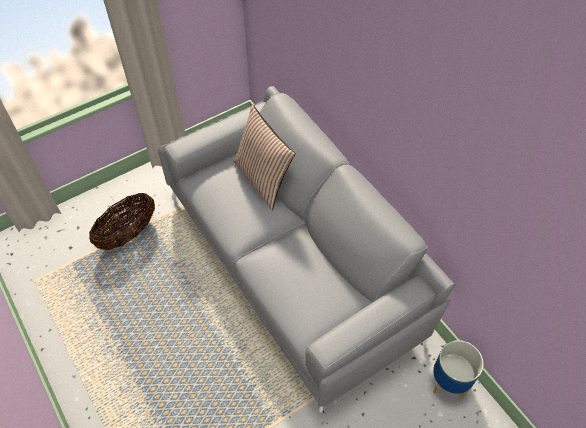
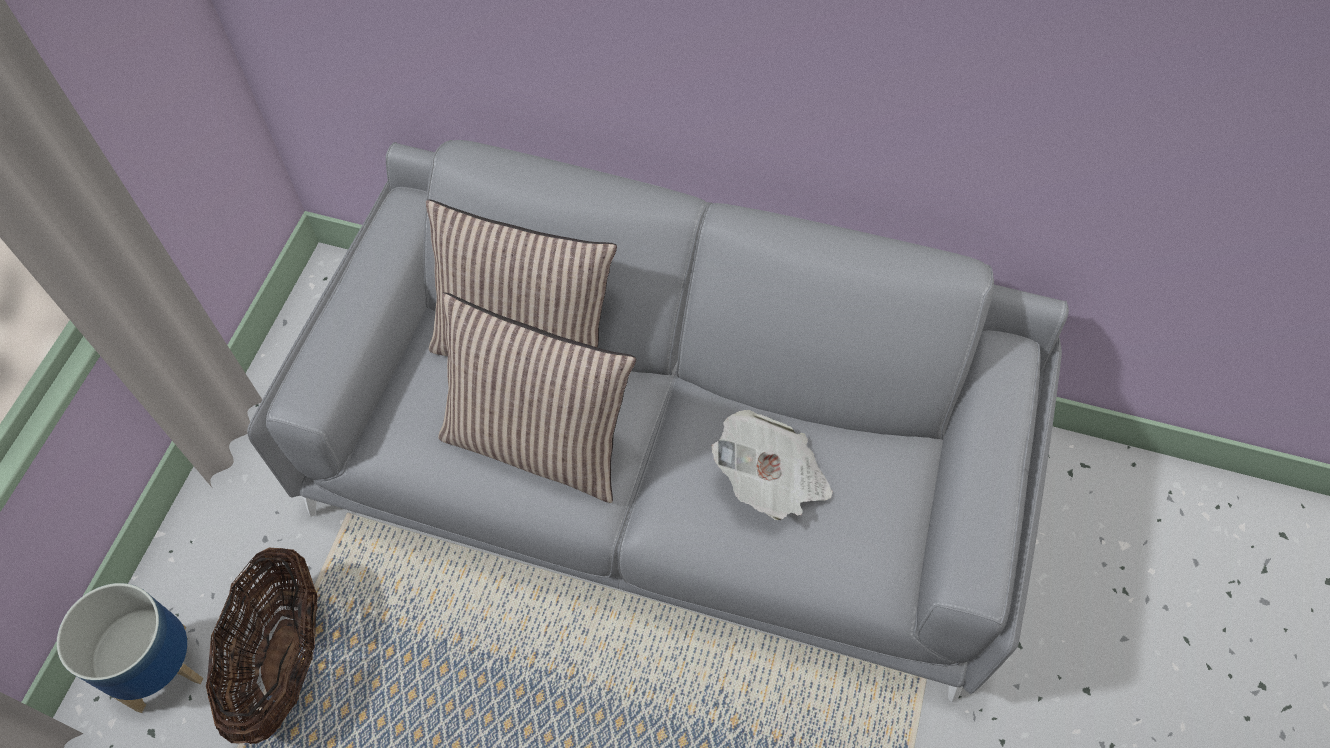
camera: 40 degrees left, 5 degrees up
planter [433,340,484,399] -> planter moved to [57,583,204,713]
none -> pillow [438,292,636,503]
none -> newspaper [712,410,833,520]

